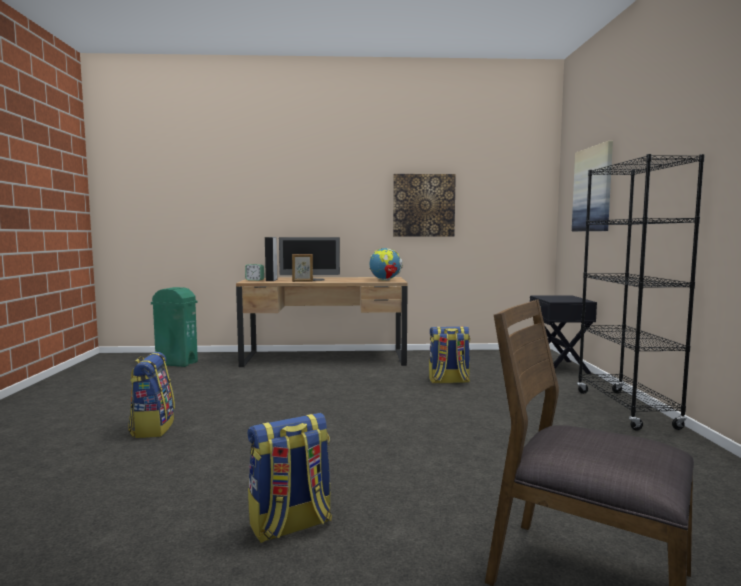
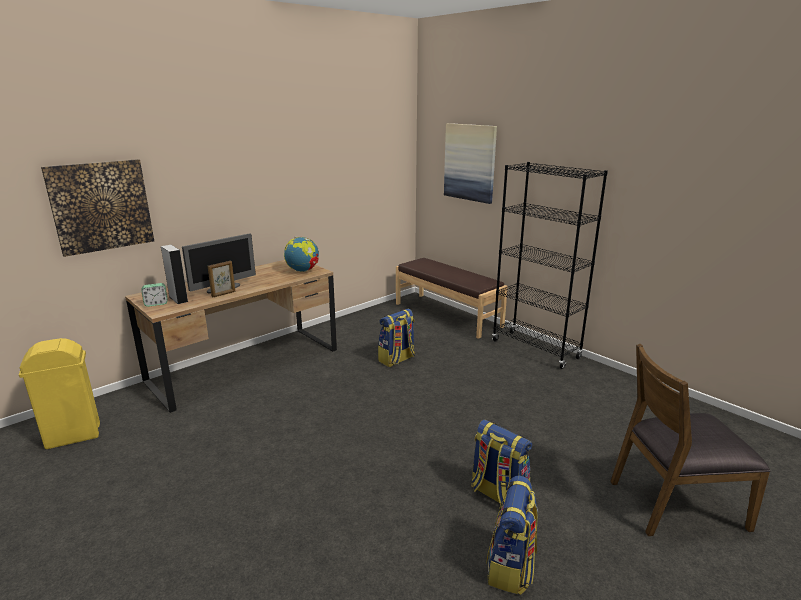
camera: 40 degrees left, 15 degrees up
backpack [128,352,175,438] -> backpack moved to [471,419,532,508]
green trash can [151,287,198,367] -> yellow trash can [19,338,100,449]
picture [393,174,456,236] -> picture moved to [41,159,154,257]
black nightstand [530,295,597,374] -> brown bench [396,258,508,339]

